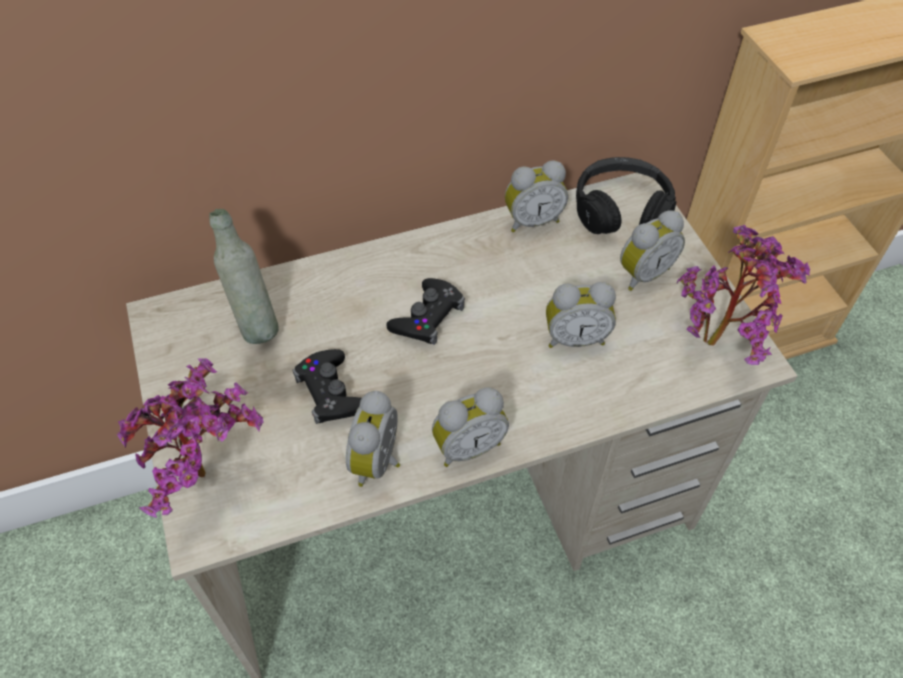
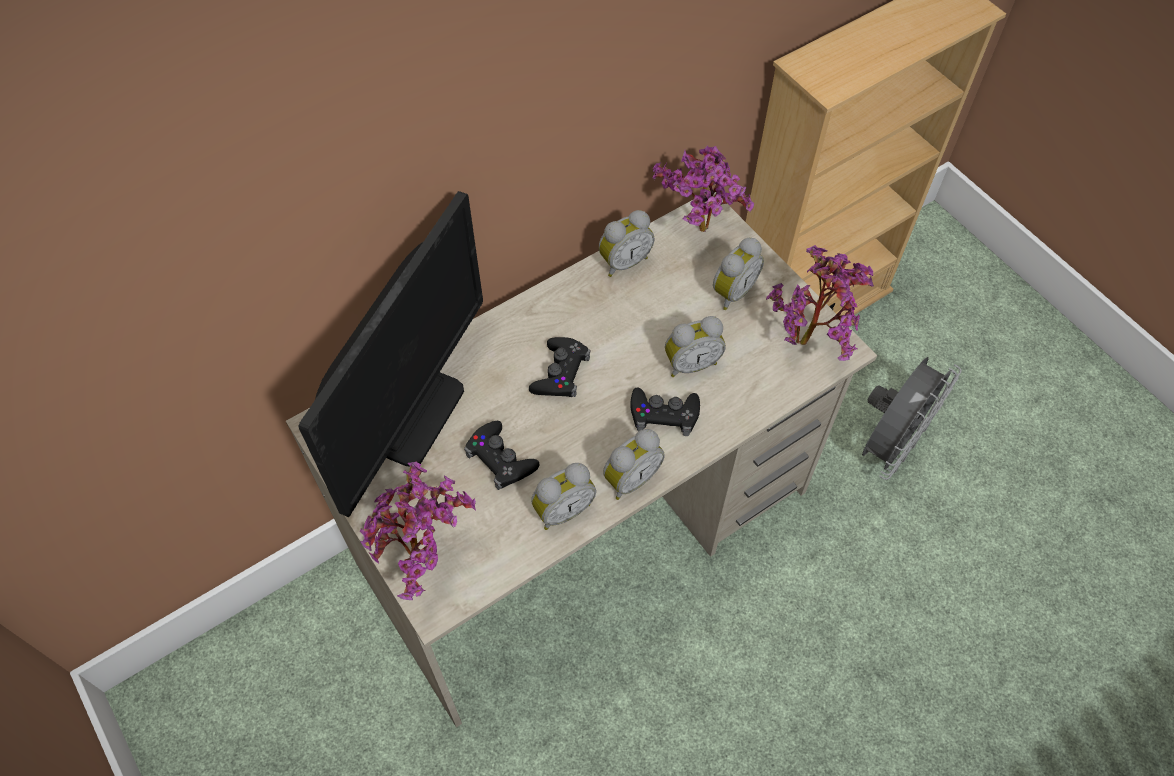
camera: 15 degrees left, 5 degrees up
grey bottle [209,209,279,344] -> monitor [299,191,483,517]
alarm clock [346,391,400,487] -> alarm clock turned 120 degrees counterclockwise [531,463,596,530]
black headphones [576,157,676,234] -> potted plant [652,146,754,232]
none -> black game controller [630,387,700,436]
none -> grey fan [862,357,962,480]

